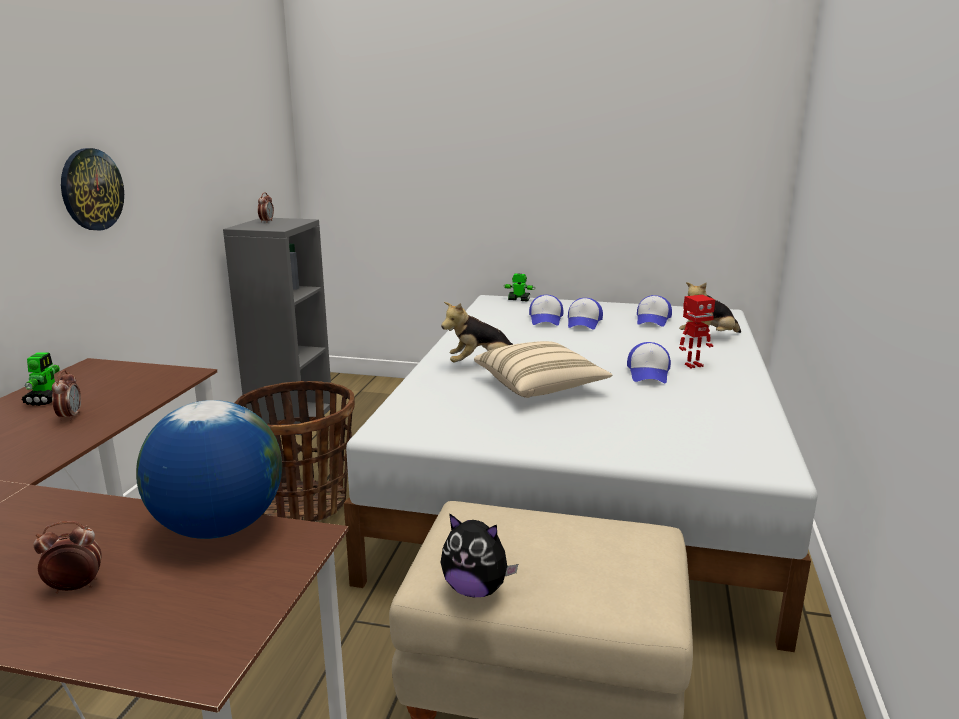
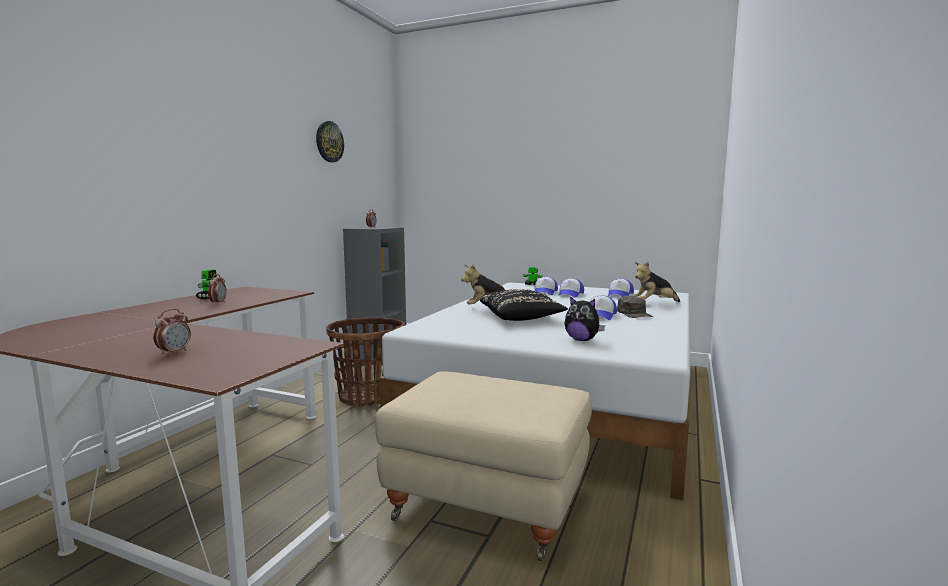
camera: 10 degrees right, 10 degrees down
alarm clock [33,521,101,594] -> alarm clock turned 120 degrees clockwise [153,309,191,356]
wall clock [61,148,124,231] -> wall clock moved to [316,121,344,162]
globe [136,400,282,539] -> none
plush toy [441,513,518,597] -> plush toy moved to [565,296,605,341]
beige pillow [474,341,613,398] -> black pillow [480,289,568,321]
toy robot [679,295,715,368] -> green cap [617,296,653,318]

